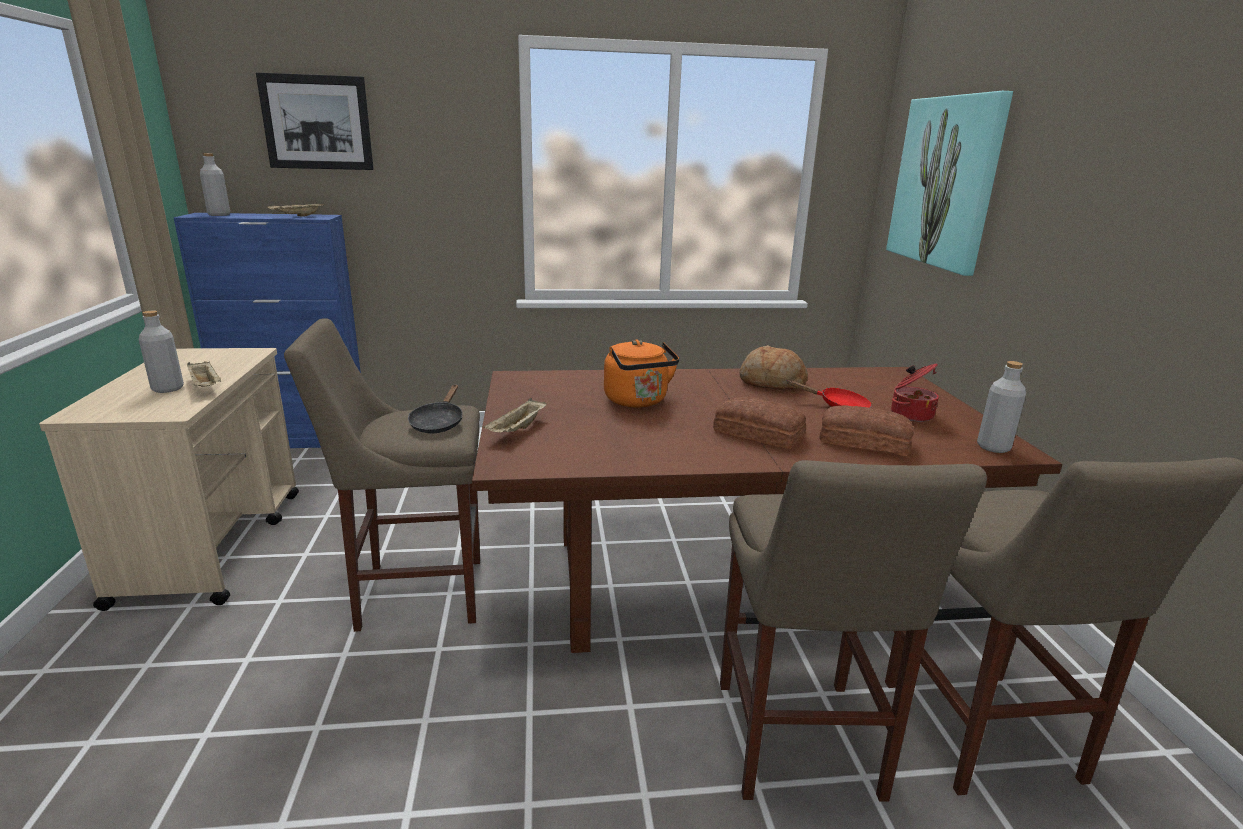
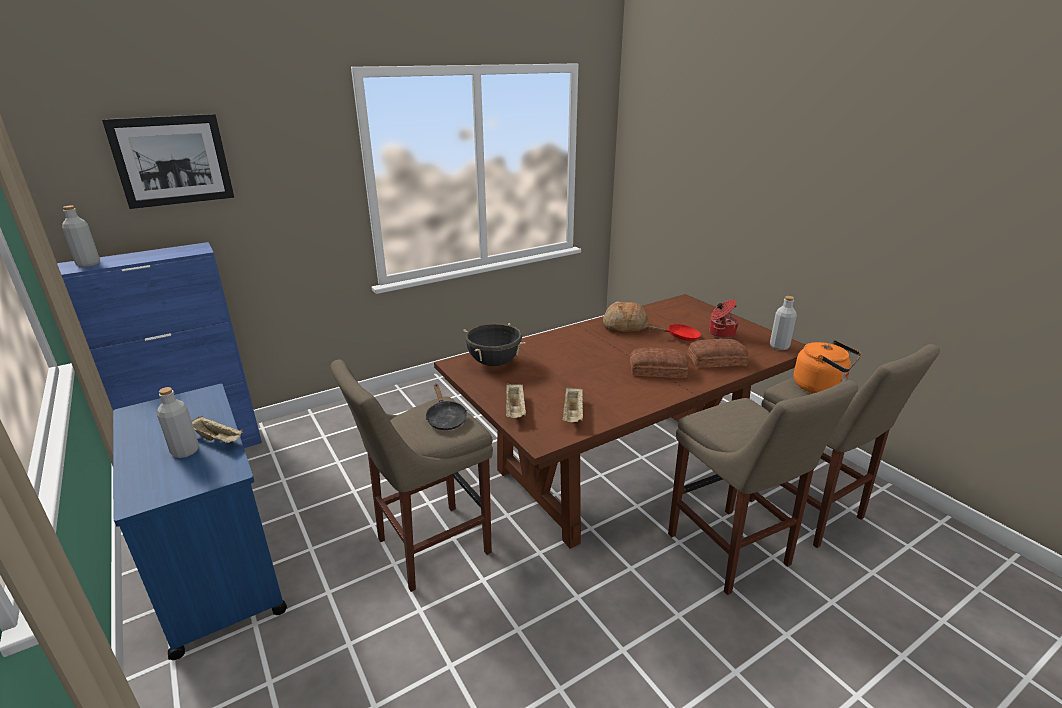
camera: 25 degrees left, 5 degrees up
beige cart [39,348,299,611] -> blue cart [113,384,287,660]
beige tray [266,202,324,217] -> beige tray moved to [562,386,583,422]
orange kettle [604,340,679,408] -> orange kettle moved to [794,340,862,393]
picture [886,91,1013,276] -> none
none -> black cooking pot [463,323,525,366]

